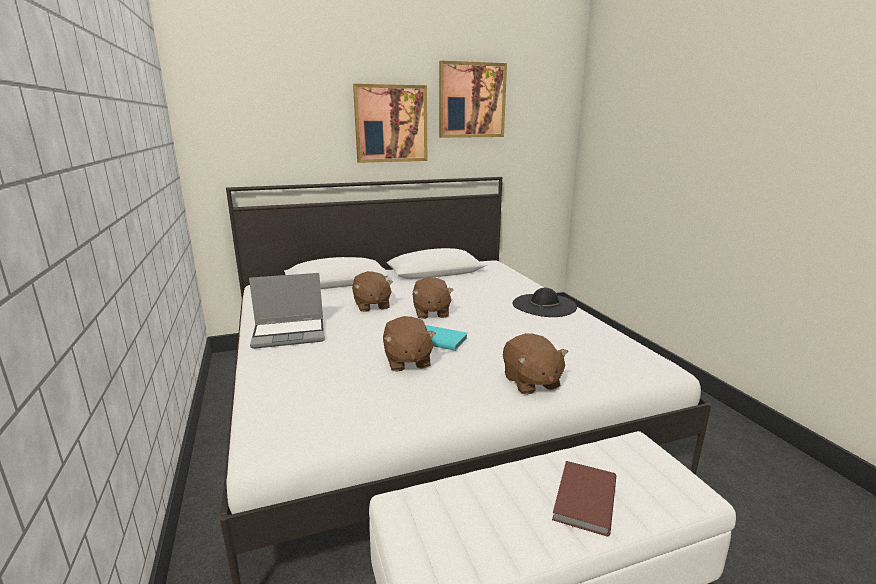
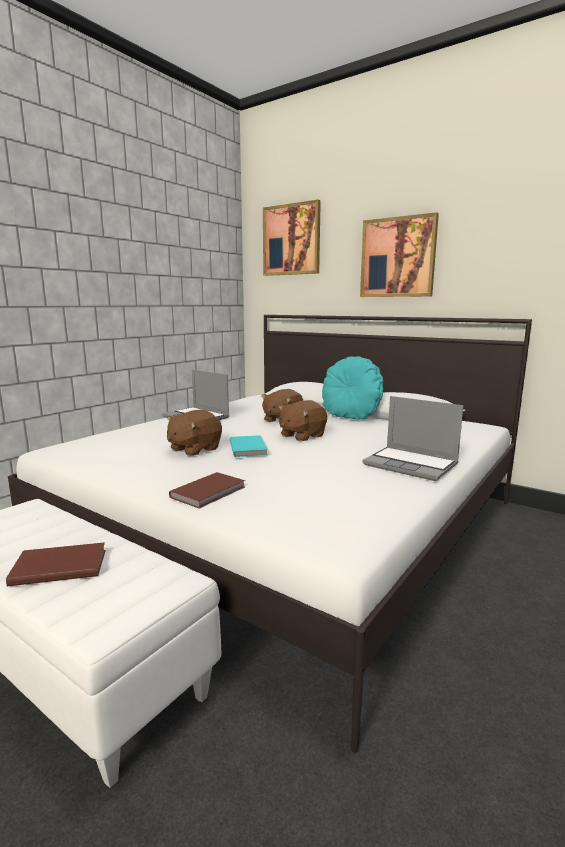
camera: 55 degrees right, 5 degrees down
picture [439,61,507,138] -> picture moved to [263,200,321,276]
brown plush toy [503,333,568,395] -> brown book [169,472,245,509]
black hat [513,288,577,317] -> laptop [363,396,464,481]
none -> turquoise pillow [322,356,383,420]

